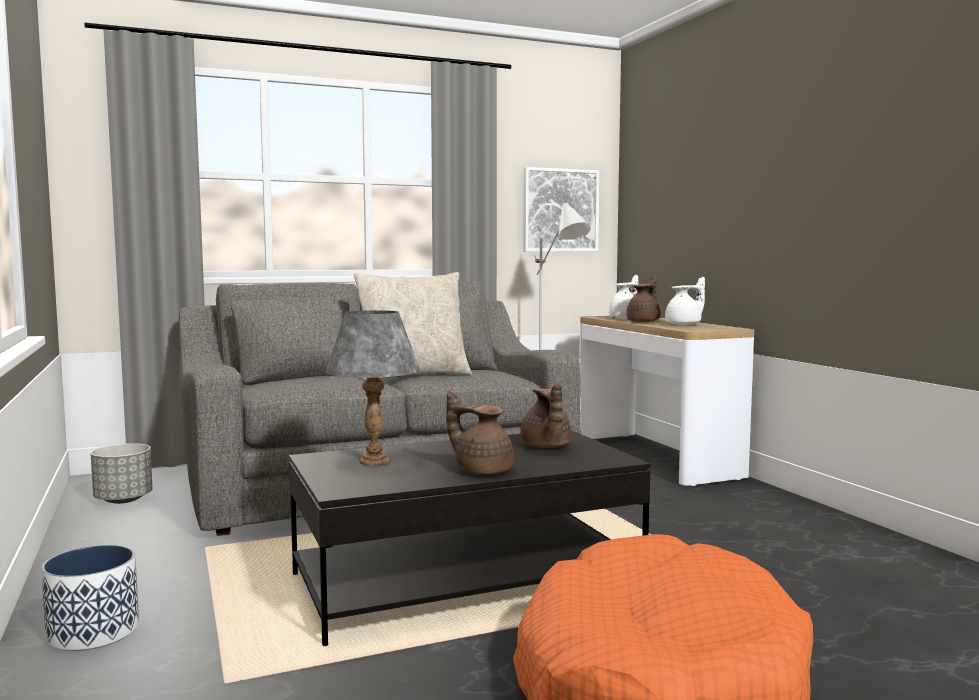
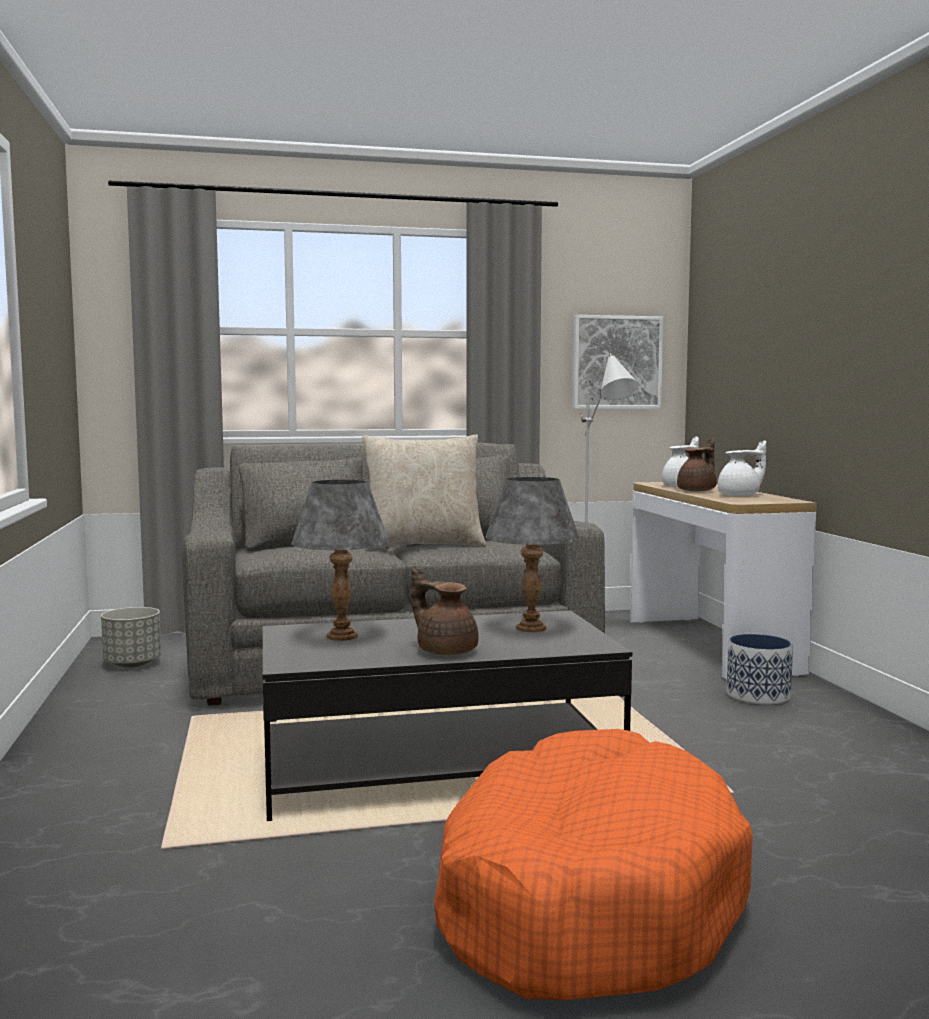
camera: 10 degrees right, 0 degrees up
planter [41,545,139,651] -> planter moved to [727,634,793,705]
brown teapot [520,383,571,448] -> grey table lamp [485,477,579,632]

